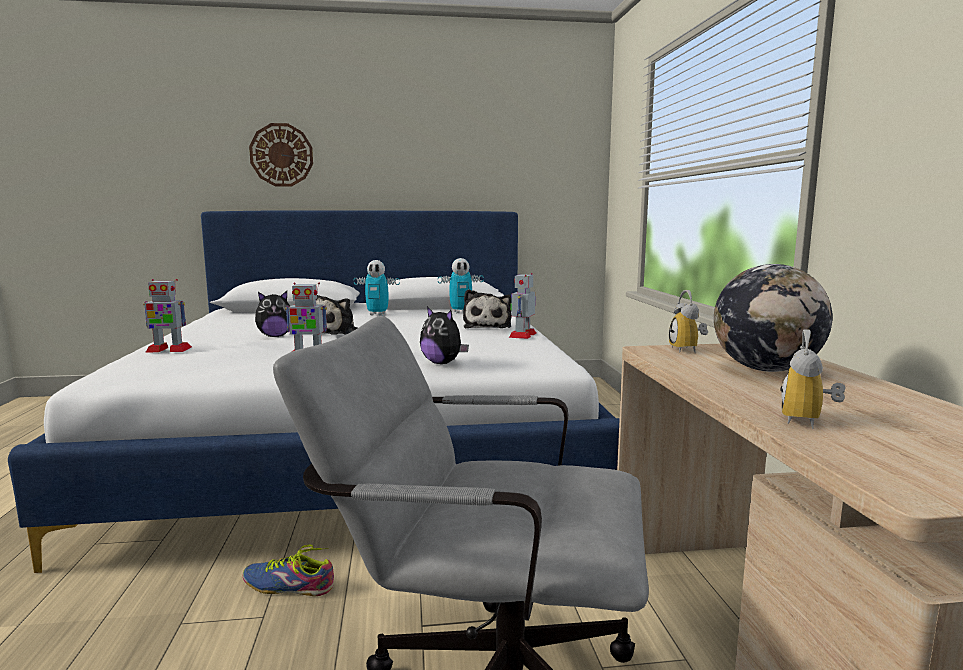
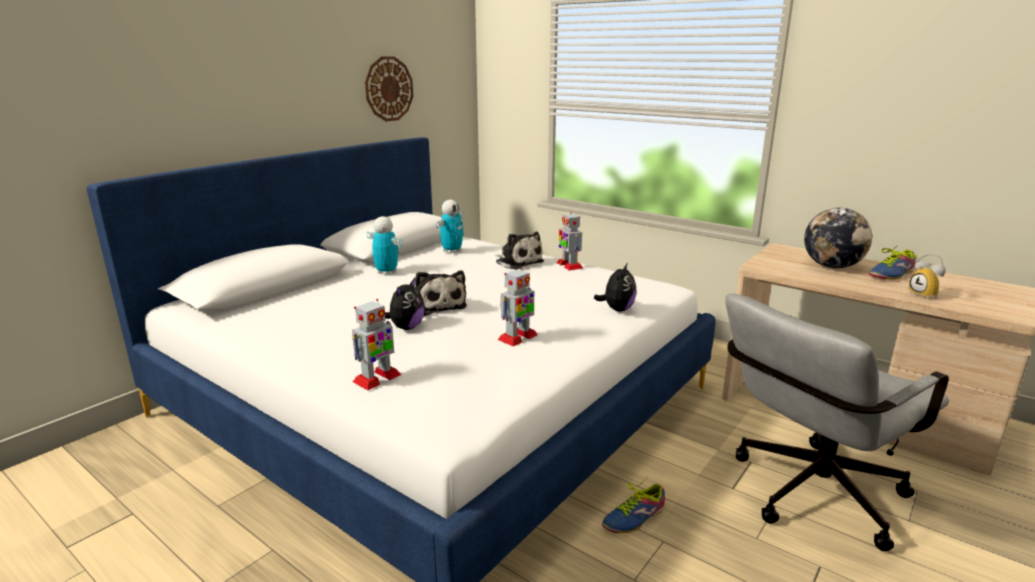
camera: 45 degrees left, 10 degrees up
wall clock [249,123,313,187] -> wall clock moved to [365,56,413,121]
toy robot [354,260,400,316] -> toy robot turned 105 degrees counterclockwise [366,216,402,275]
plush toy [420,307,469,364] -> plush toy turned 60 degrees counterclockwise [594,264,637,312]
alarm clock [669,290,708,352] -> none
none -> shoe [869,245,917,280]

